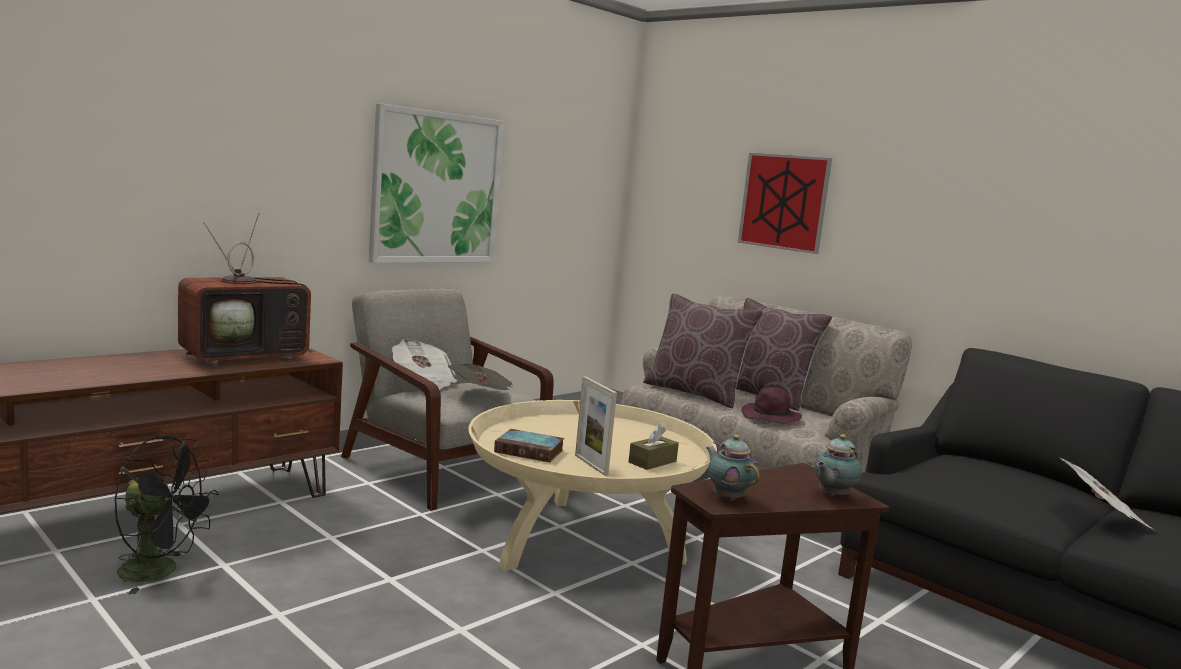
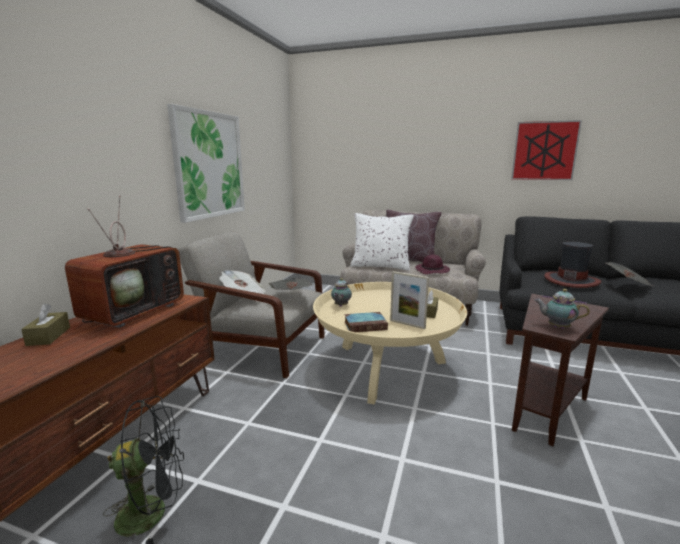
camera: 25 degrees left, 5 degrees up
brown pillow [643,293,763,408] -> white pillow [350,213,414,270]
picture [738,153,832,254] -> picture moved to [511,120,582,180]
teapot [815,434,862,497] -> teapot moved to [331,278,352,307]
none -> brown tissue box [21,303,70,346]
none -> hat [544,242,601,288]

